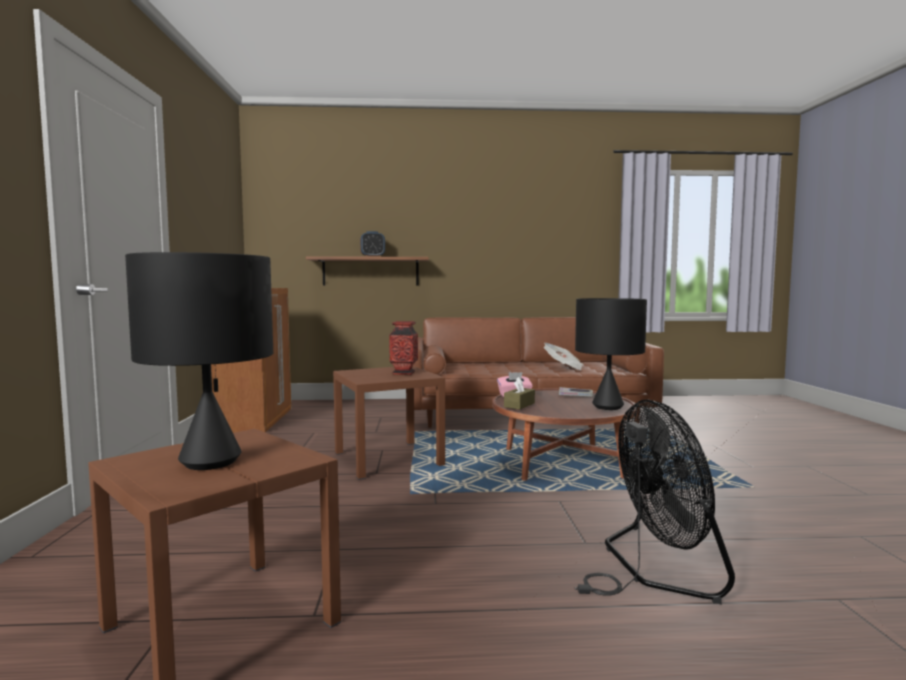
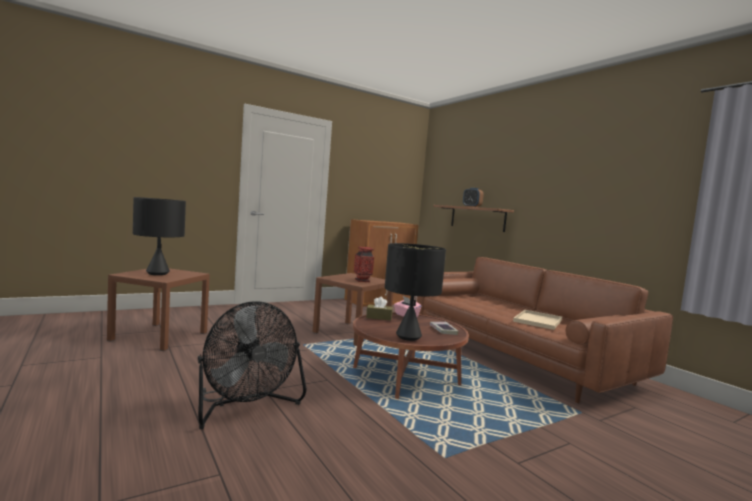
camera: 60 degrees right, 0 degrees up
newspaper [544,343,584,370] -> beige tray [513,310,562,330]

